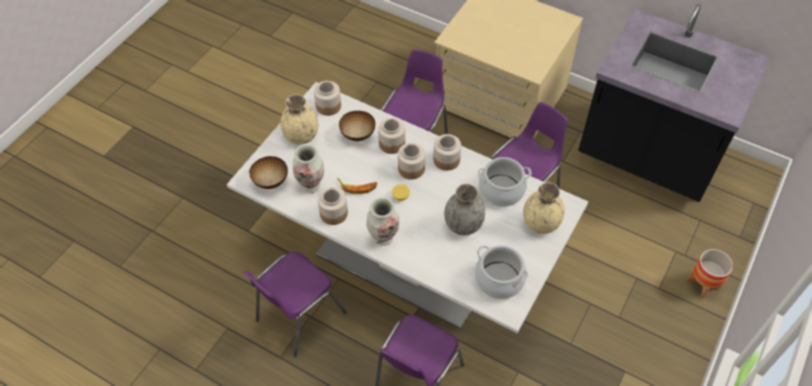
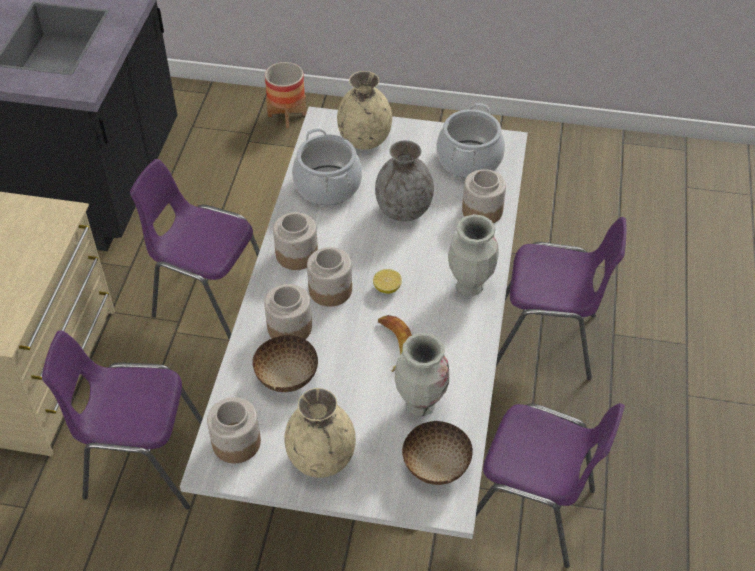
camera: 110 degrees left, 5 degrees down
jar [318,187,348,225] -> jar moved to [462,169,506,223]

